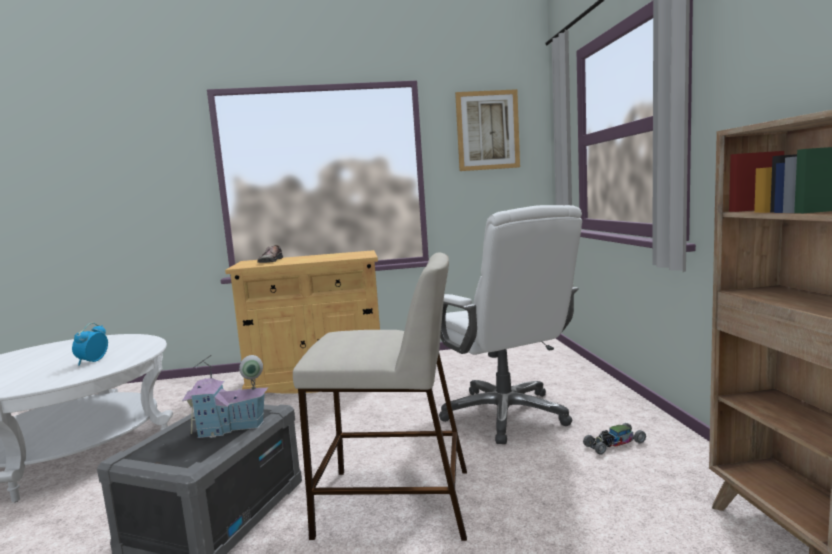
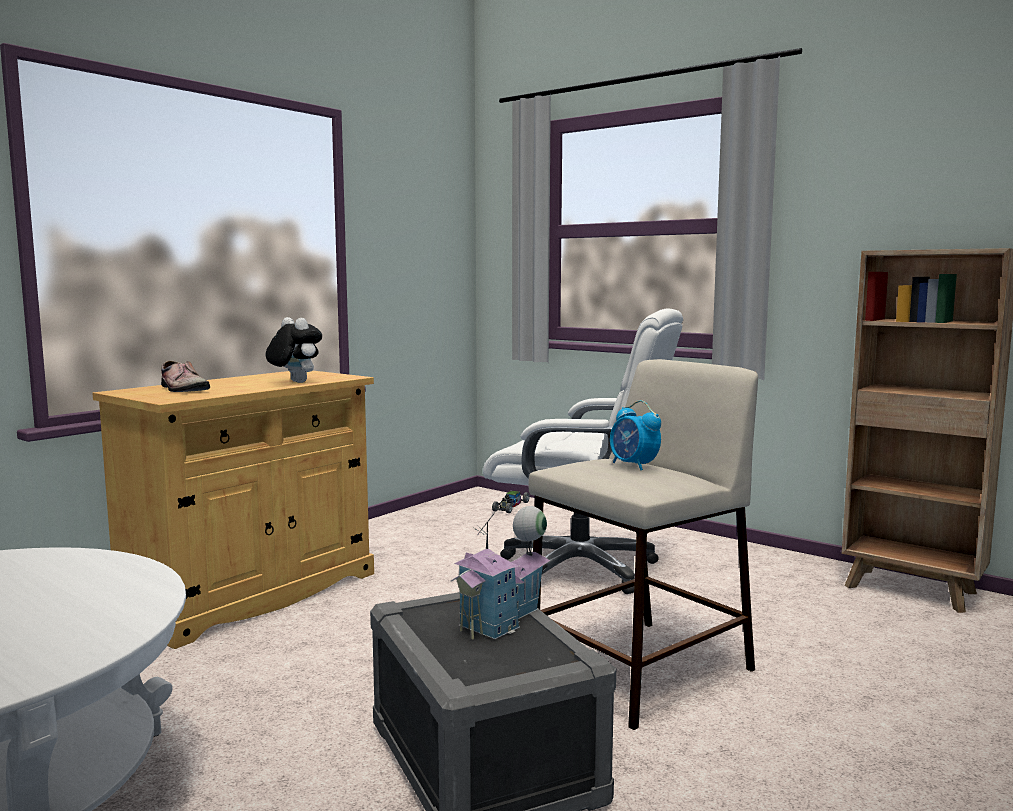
camera: 45 degrees left, 0 degrees up
alarm clock [72,323,108,366] -> alarm clock moved to [610,400,661,470]
picture [455,89,520,171] -> none
toy car [583,423,646,455] -> toy car moved to [492,491,530,513]
none -> plush toy [266,317,322,383]

